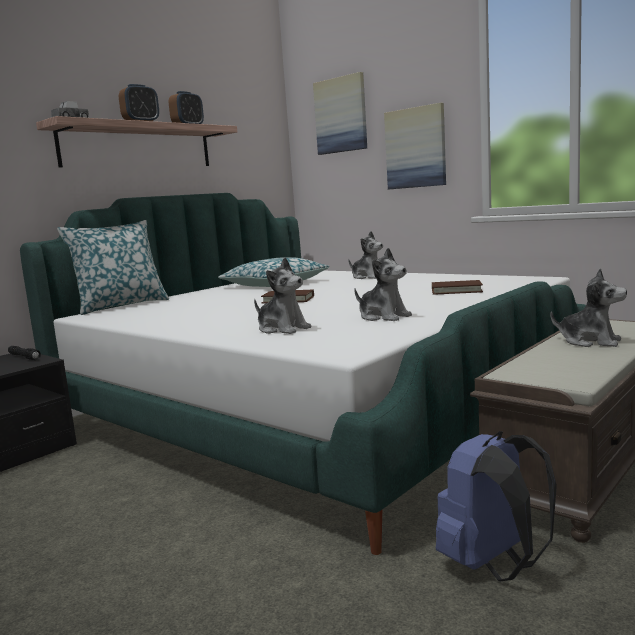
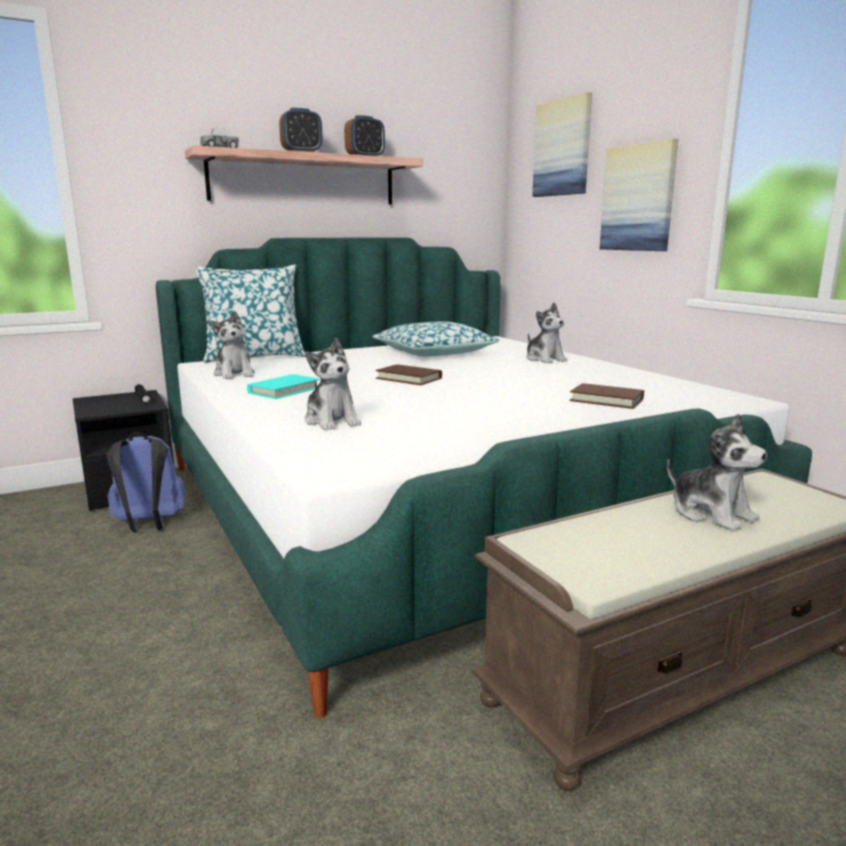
camera: 20 degrees right, 5 degrees up
plush toy [354,248,412,321] -> plush toy moved to [210,311,255,379]
blue backpack [436,431,557,581] -> blue backpack moved to [107,432,185,533]
none -> turquoise book [247,374,320,399]

